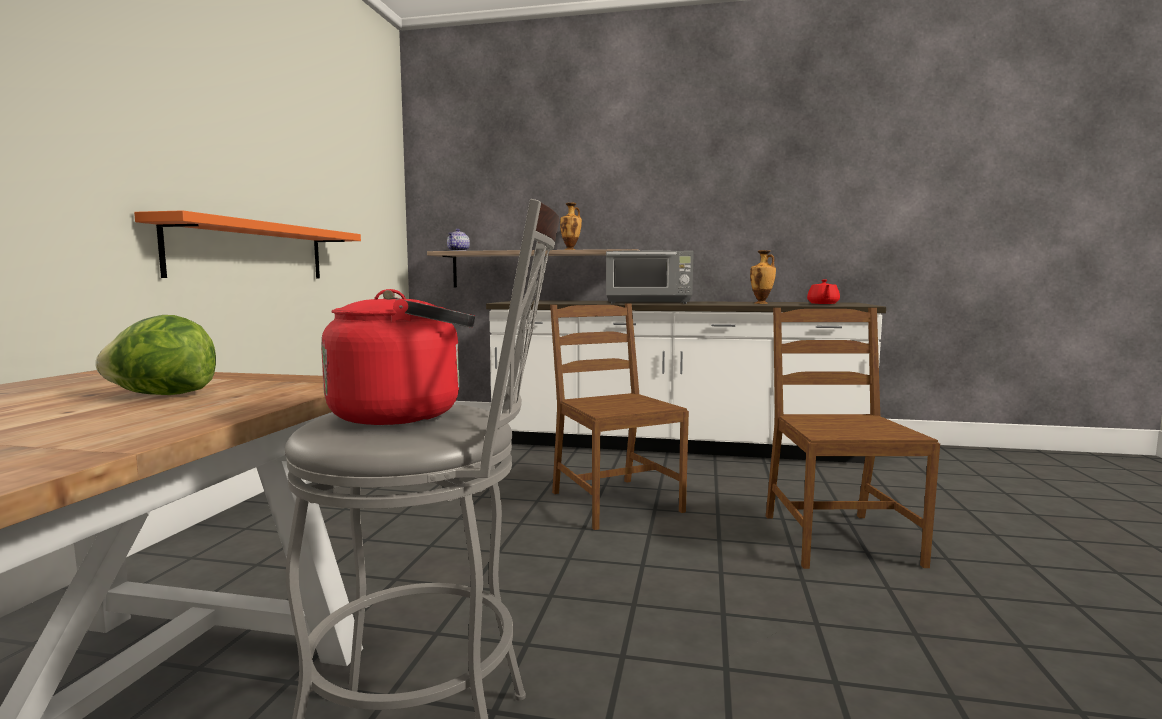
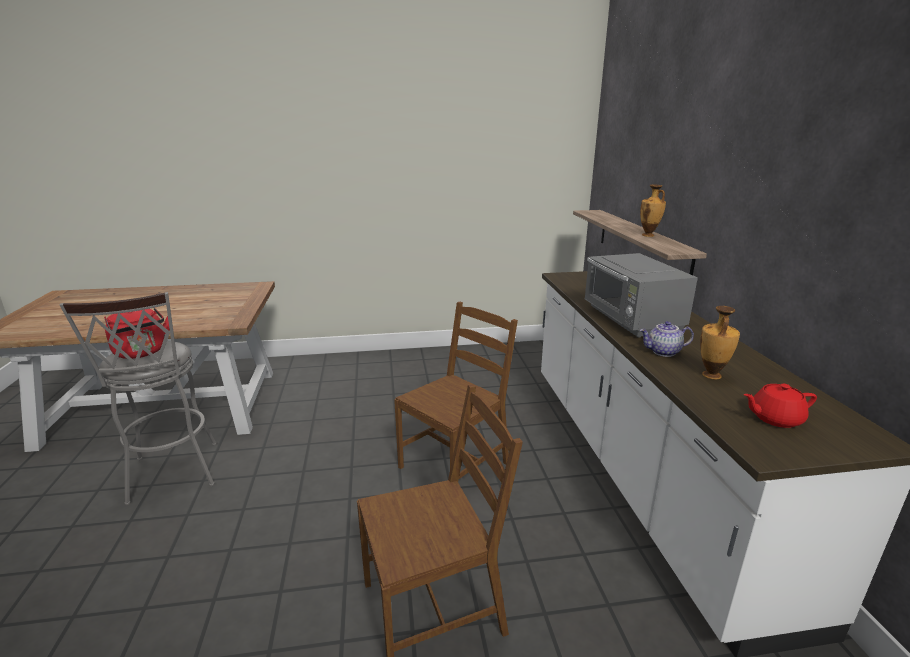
camera: 70 degrees right, 15 degrees up
lettuce [95,315,216,395] -> none
orange shelf [134,210,361,279] -> none
teapot [447,229,470,251] -> teapot moved to [639,321,694,357]

